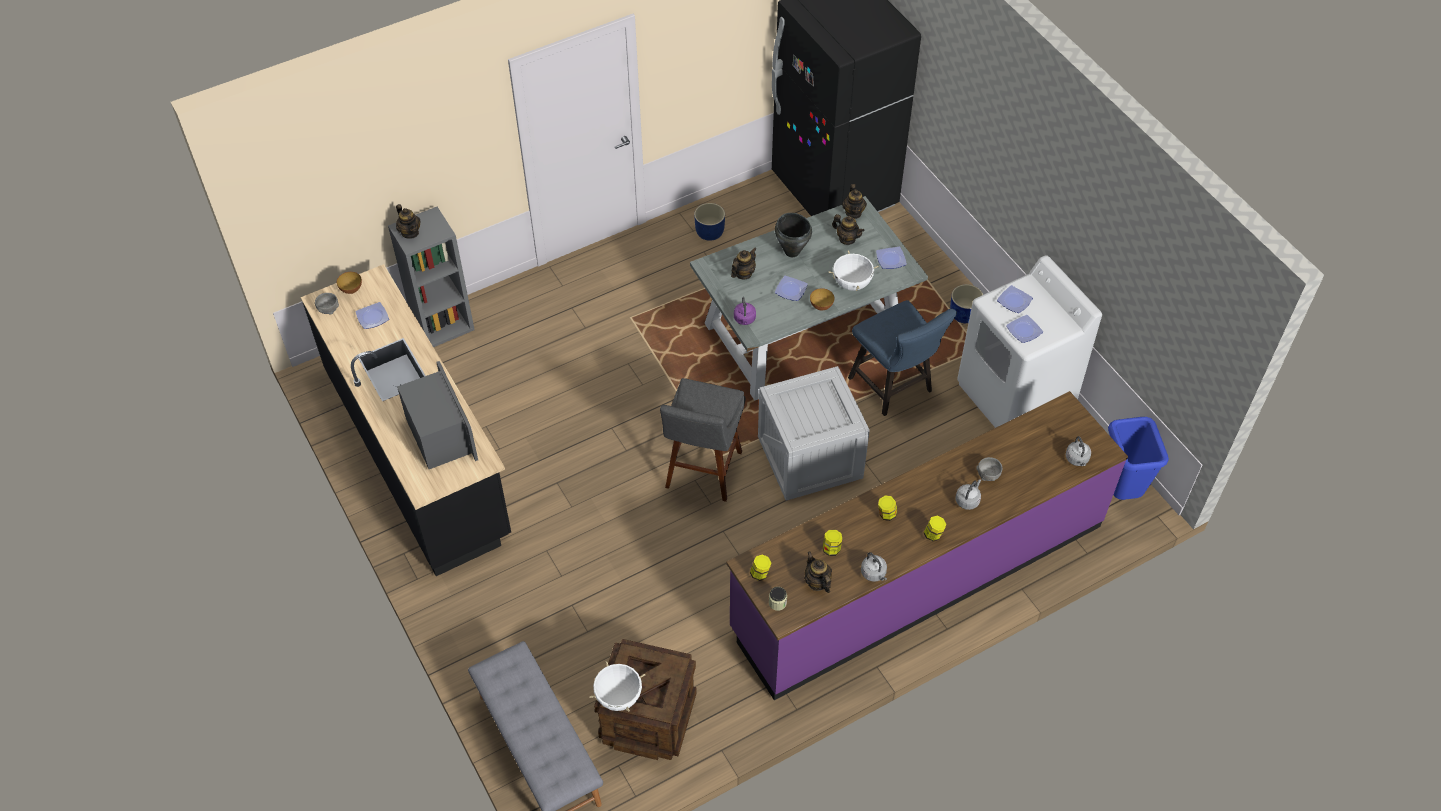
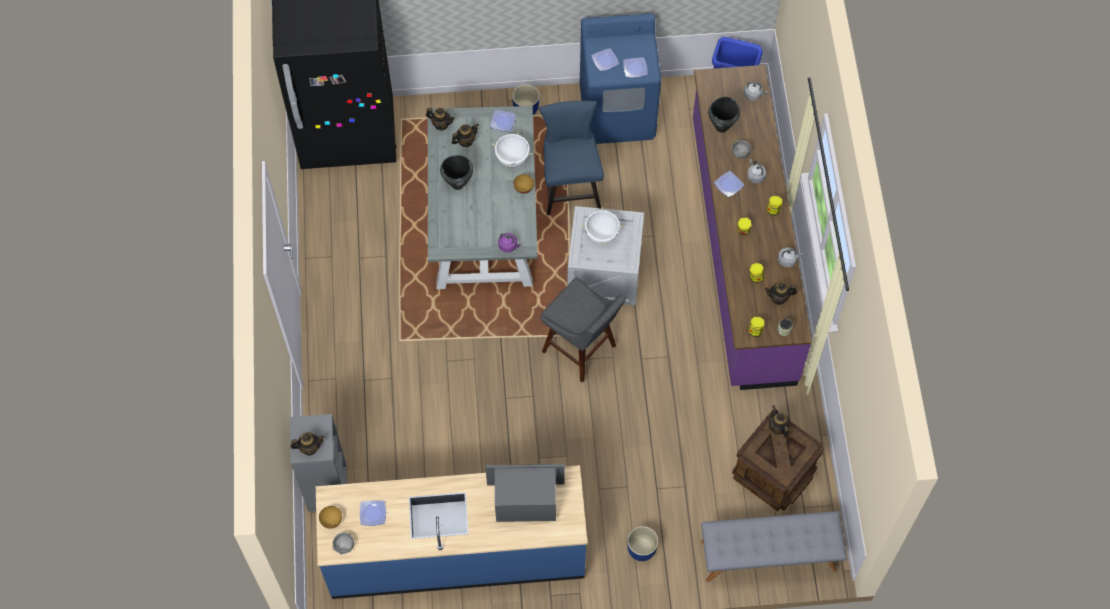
camera: 65 degrees left, 10 degrees up
black counter [301,264,511,576] -> blue counter [316,465,588,599]
white cooking pot [590,661,645,711] -> white cooking pot moved to [581,207,624,245]
blue planter [694,203,725,241] -> blue planter moved to [627,526,658,561]
teapot [731,247,757,280] -> teapot moved to [768,405,790,438]
plate [775,276,808,301] -> plate moved to [714,171,744,197]
blue chair [848,300,957,416] -> blue chair turned 90 degrees counterclockwise [539,101,604,215]
white washing machine [957,255,1102,428] -> blue washing machine [580,13,661,144]
none -> black cooking pot [708,97,740,133]

